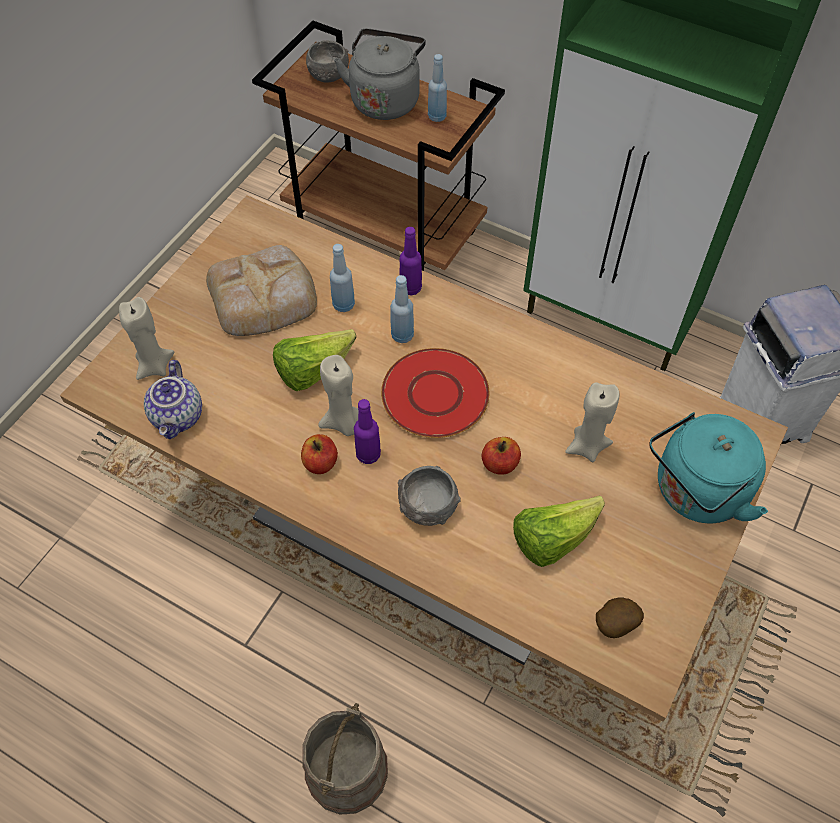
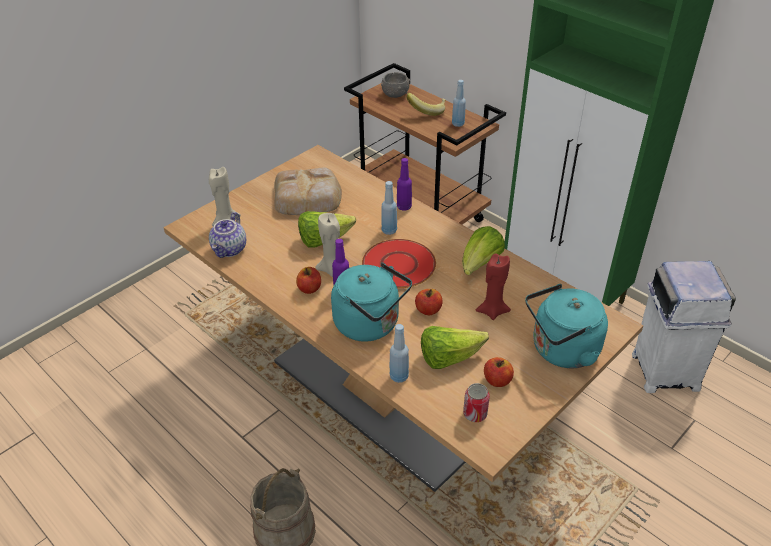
camera: 15 degrees right, 15 degrees down
blue bottle [330,244,355,312] -> blue bottle moved to [390,324,409,383]
grey kettle [334,29,426,120] -> banana [407,93,446,116]
grey bowl [398,466,461,526] -> turquoise kettle [331,263,412,342]
beige candle [565,382,620,462] -> red candle [475,253,511,320]
potato [596,597,644,638] -> can [463,383,490,422]
none -> lettuce [462,226,505,275]
none -> apple [484,357,514,387]

